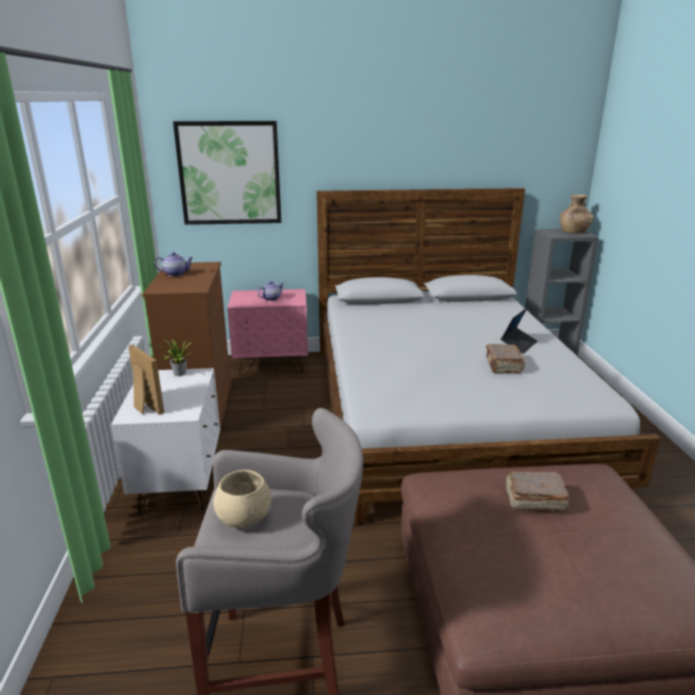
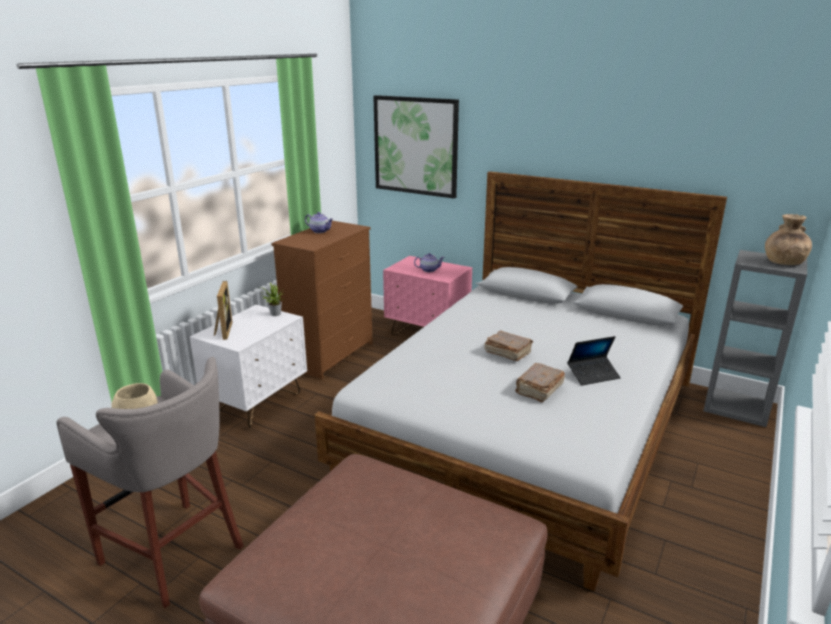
camera: 35 degrees right, 0 degrees up
brown book [505,471,570,511] -> brown book moved to [484,331,533,361]

